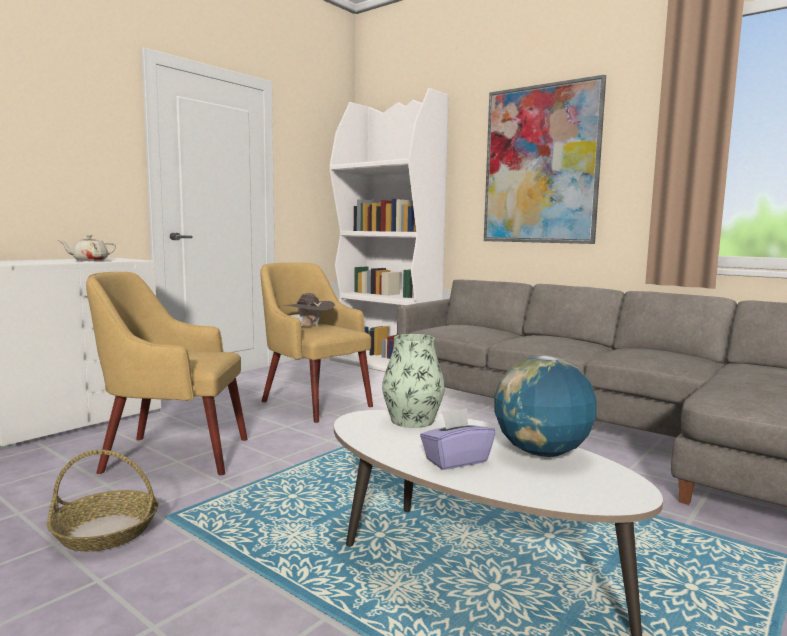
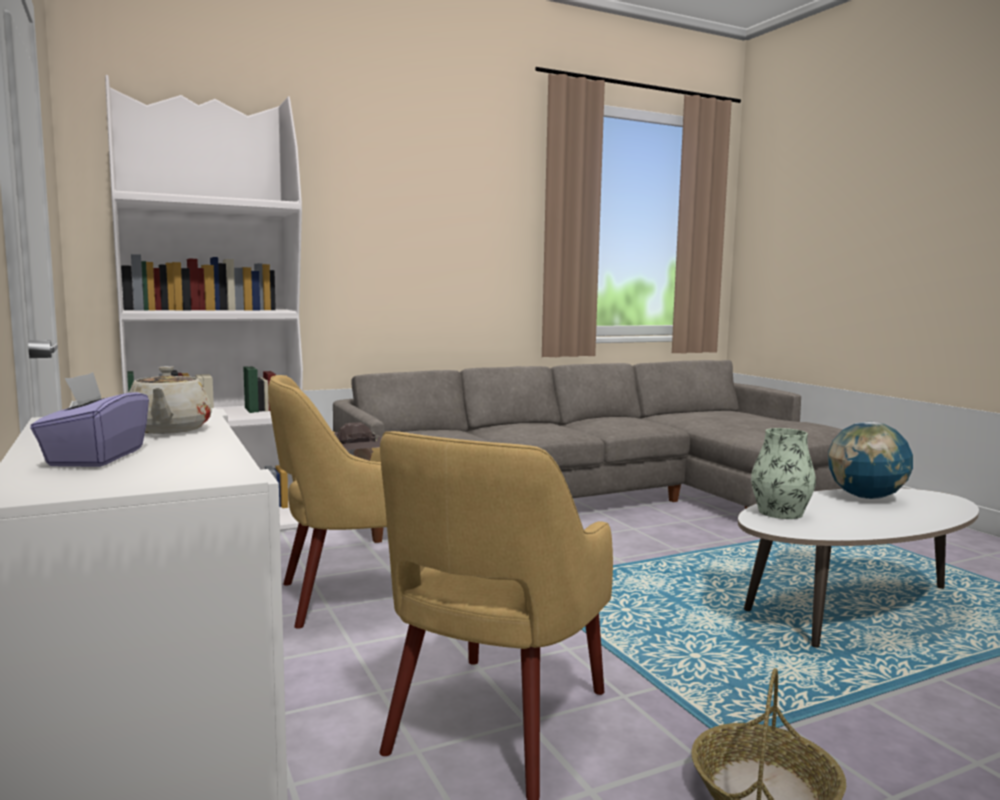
camera: 65 degrees left, 0 degrees up
purple tissue box [420,408,496,470] -> purple tissue box moved to [30,372,149,467]
picture [484,74,606,244] -> none

